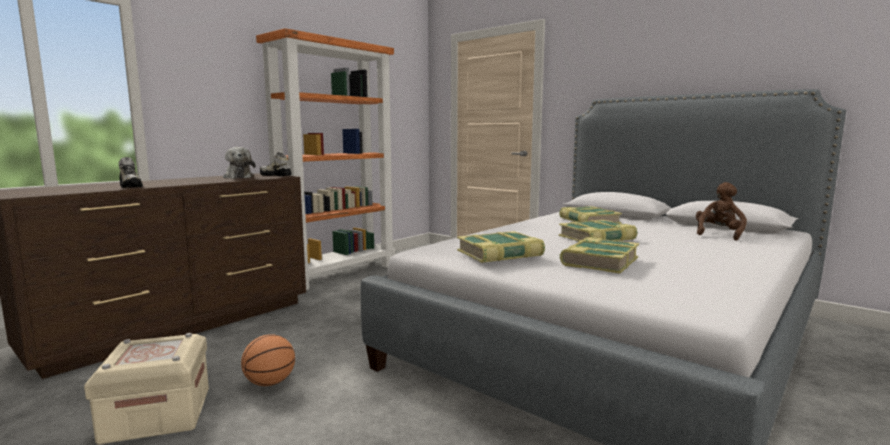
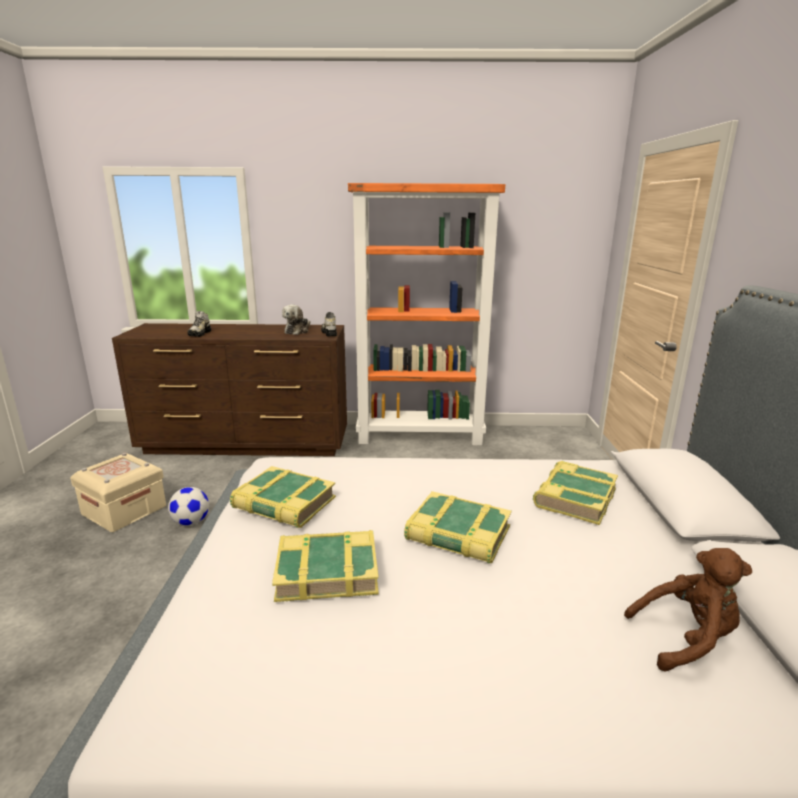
camera: 50 degrees right, 10 degrees up
basketball [241,334,295,386] -> football [168,487,209,526]

